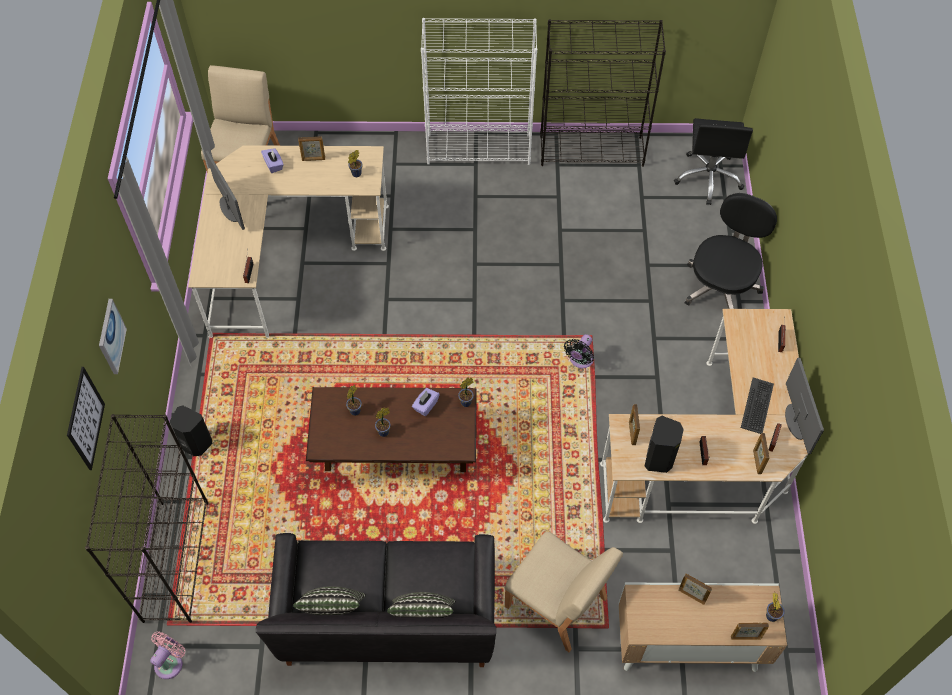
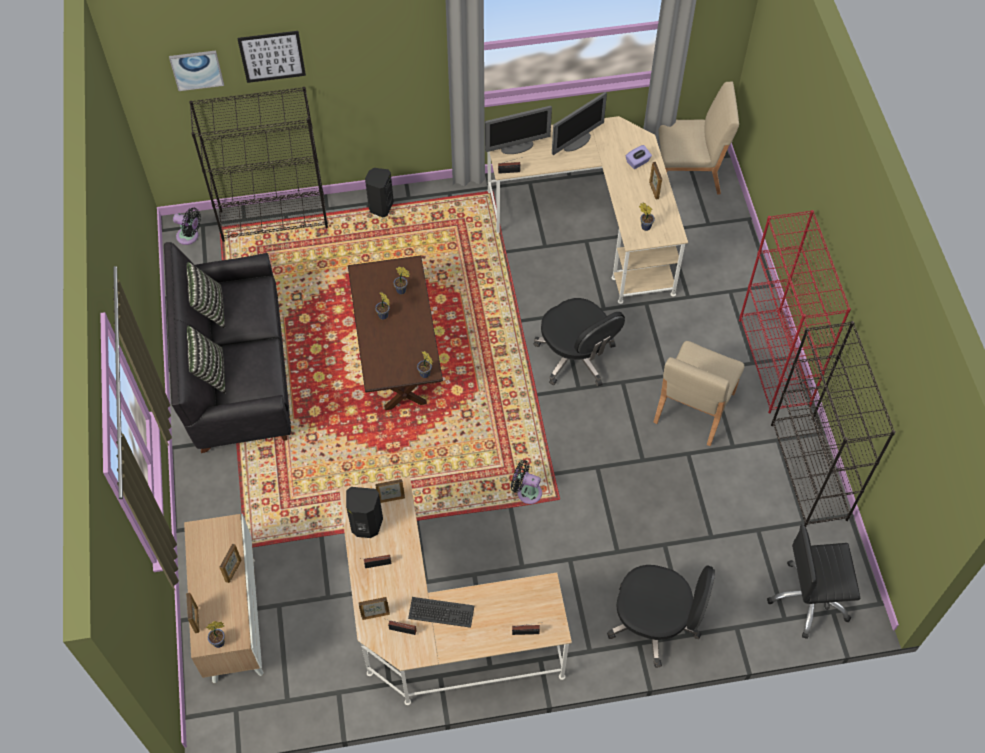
camera: 80 degrees right, 0 degrees up
picture [99,299,127,374] -> picture moved to [169,50,224,91]
pink fan [150,631,186,679] -> black fan [173,208,201,245]
purple tissue box [412,388,440,416] -> none
white bookcase [421,18,537,165] -> red bookcase [739,210,851,414]
beige chair [505,532,623,652] -> beige chair moved to [653,341,744,446]
monitor [785,358,824,454] -> monitor moved to [485,106,552,154]
none -> black office chair [534,298,625,386]

